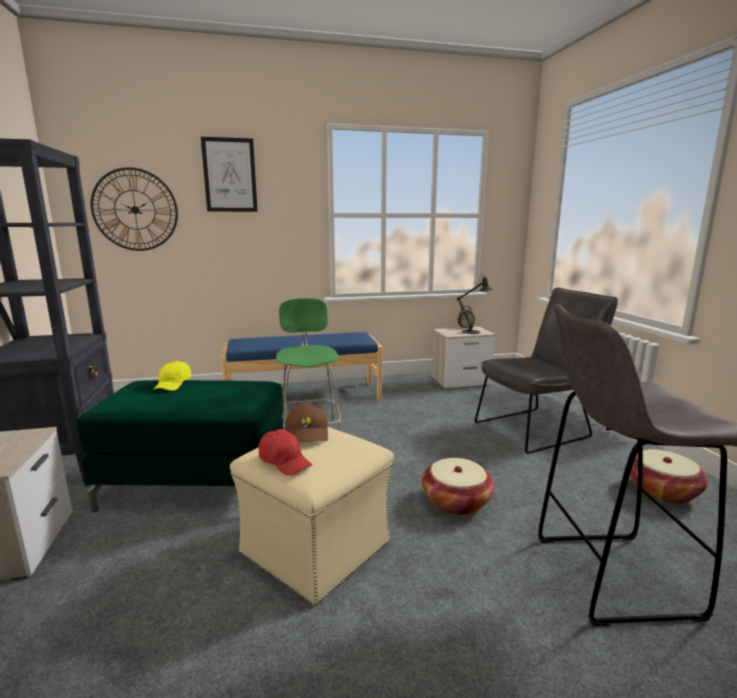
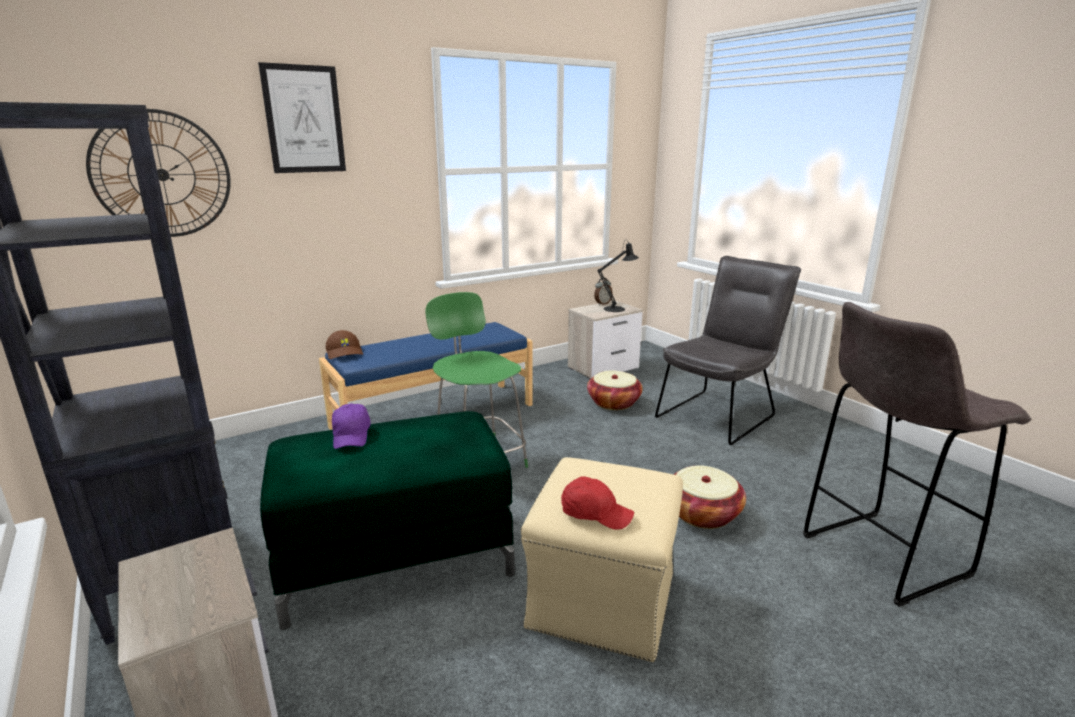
camera: 20 degrees left, 5 degrees up
yellow cap [153,361,192,391] -> purple cap [332,403,371,449]
brown cap [285,404,328,442] -> brown cap moved to [326,330,363,359]
basket [630,449,708,504] -> basket moved to [587,371,643,410]

